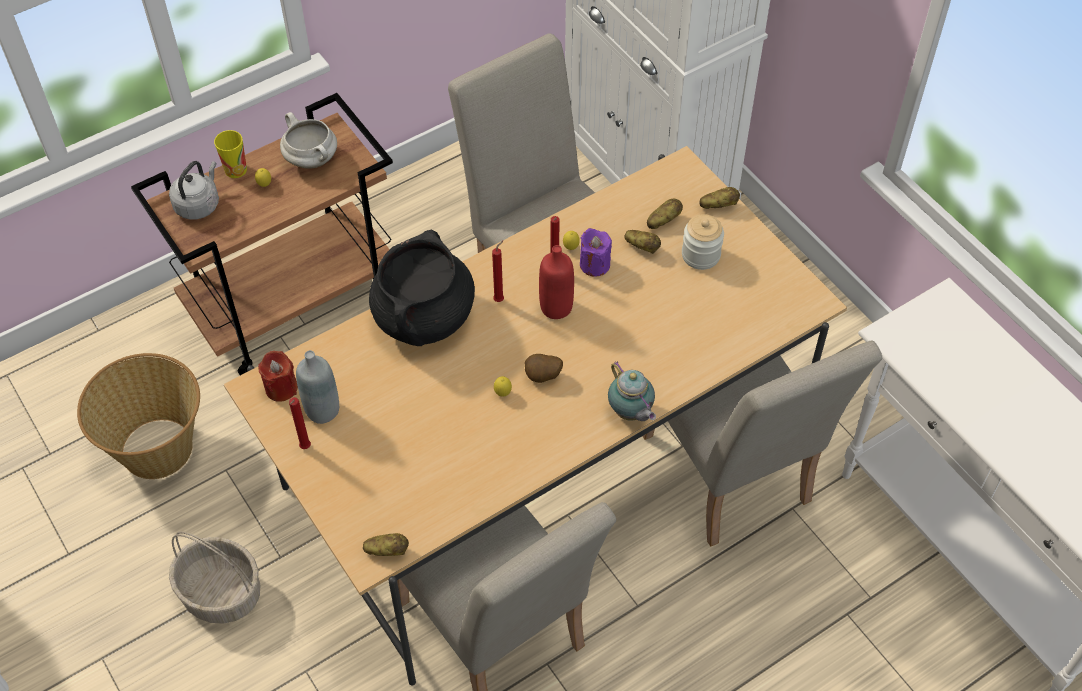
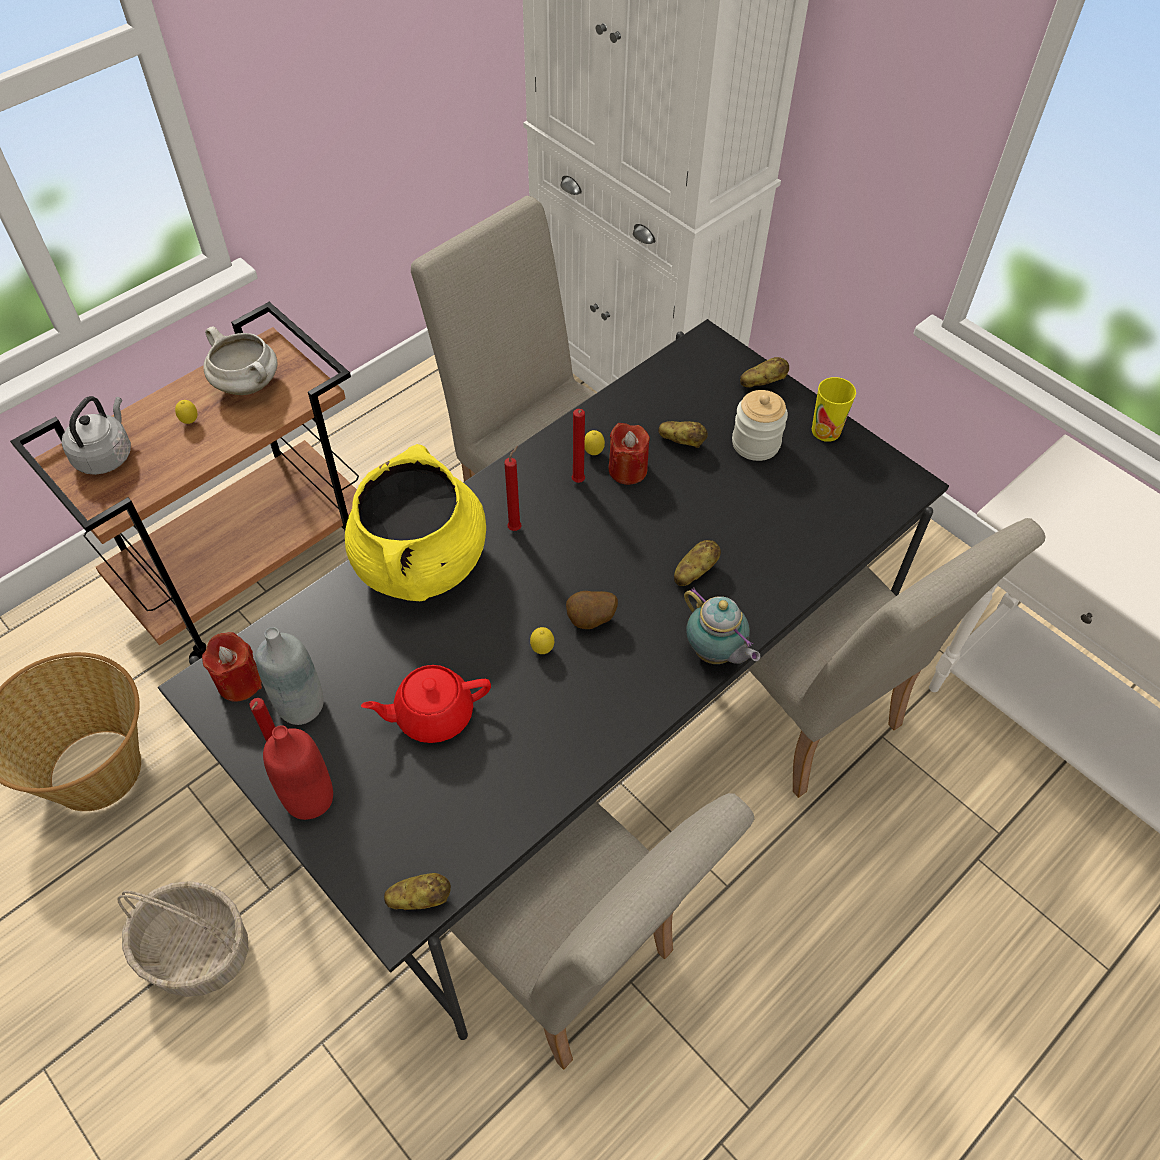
camera: 10 degrees left, 0 degrees up
cup [214,130,247,178] -> cup moved to [812,377,856,442]
beige dining table [224,146,847,686] -> black dining table [158,319,949,1040]
black cooking pot [369,230,475,346] -> yellow cooking pot [345,444,486,601]
red bottle [539,245,574,319] -> red bottle moved to [263,725,333,820]
purple candle [580,228,612,277] -> red candle [609,423,650,485]
potato [647,199,683,229] -> potato moved to [674,540,721,586]
none -> red teapot [361,665,491,743]

